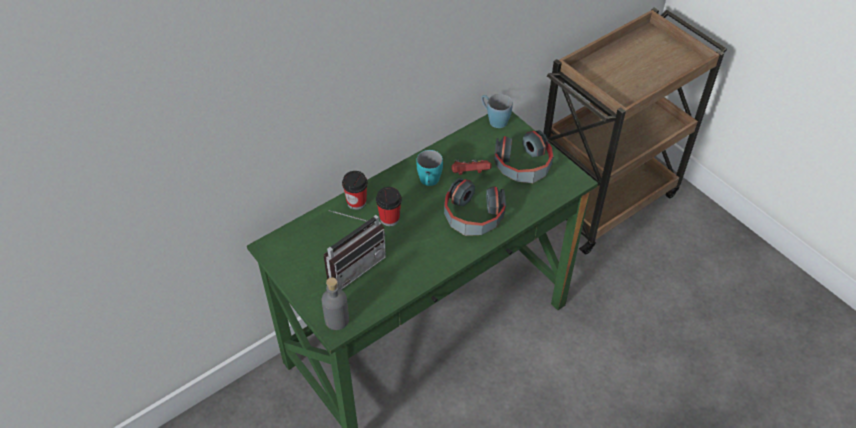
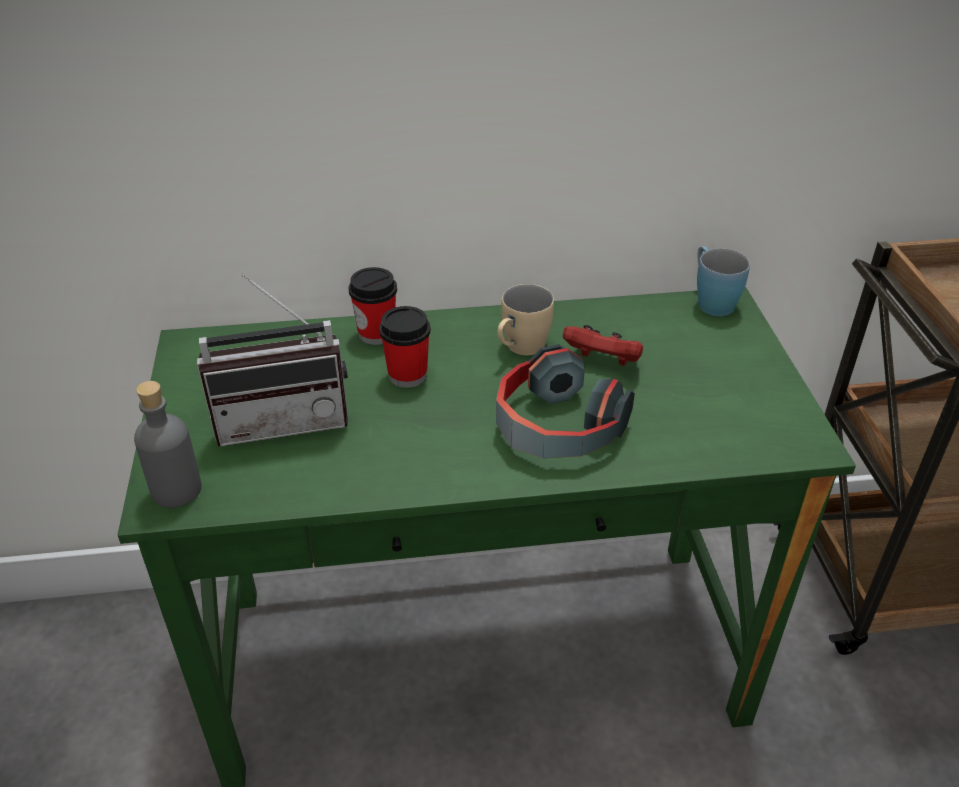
camera: 30 degrees right, 10 degrees down
turquoise mug [416,150,443,186] -> beige mug [498,284,554,355]
headphones [494,130,553,183] -> none

